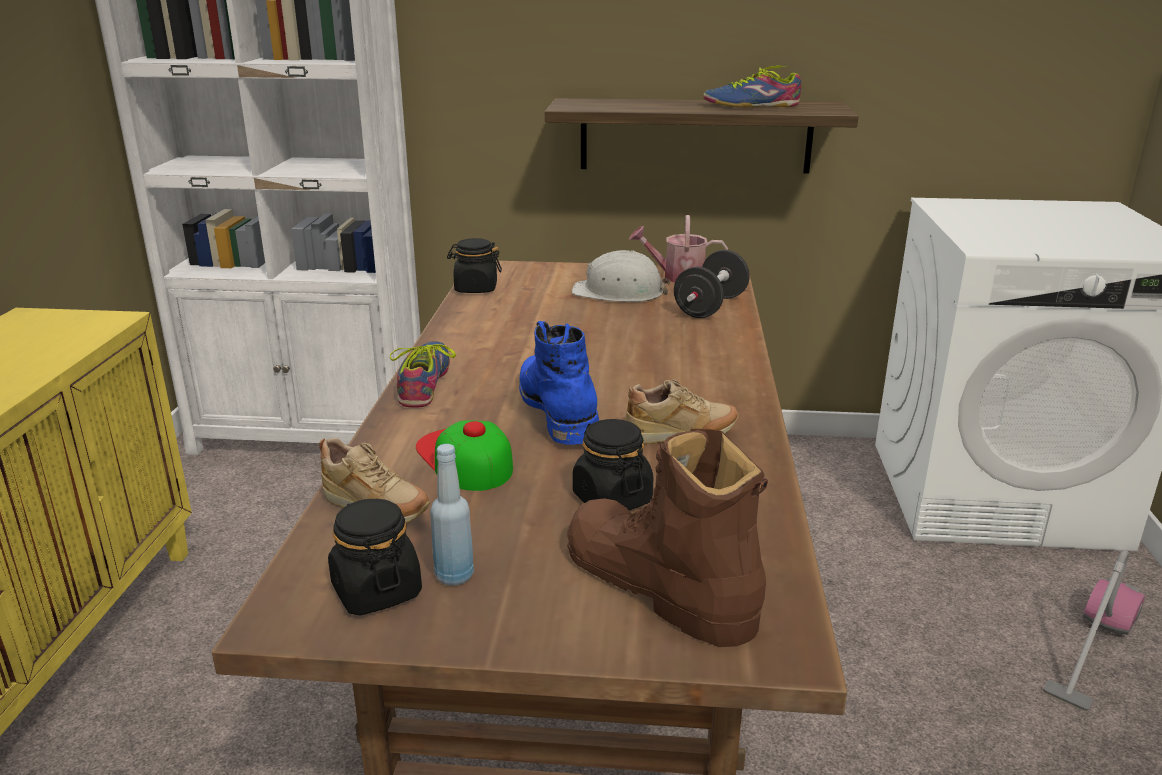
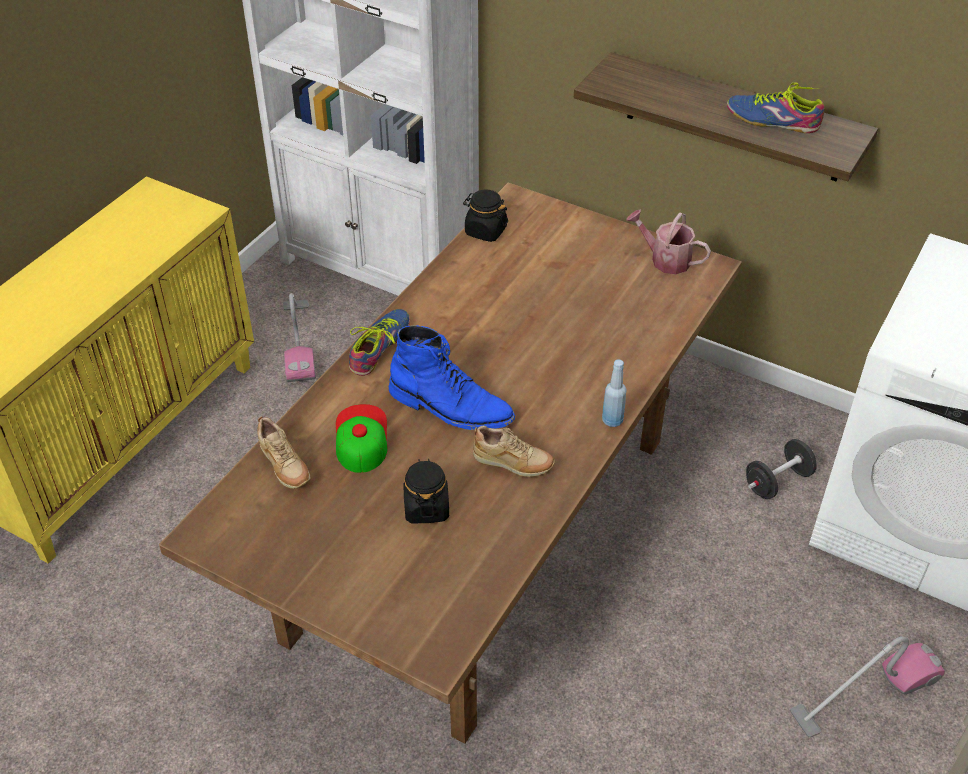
camera: 25 degrees right, 20 degrees up
black jar [328,499,422,615] -> none
blue bottle [430,444,474,586] -> blue bottle moved to [602,359,627,427]
blue boot [519,321,599,445] -> blue boot turned 105 degrees clockwise [389,325,515,430]
brown boot [567,429,768,647] -> none
white hard hat [572,250,670,302] -> none
black dumbbell [674,250,750,318] -> black dumbbell moved to [746,439,817,499]
none -> vacuum cleaner [283,293,316,382]

